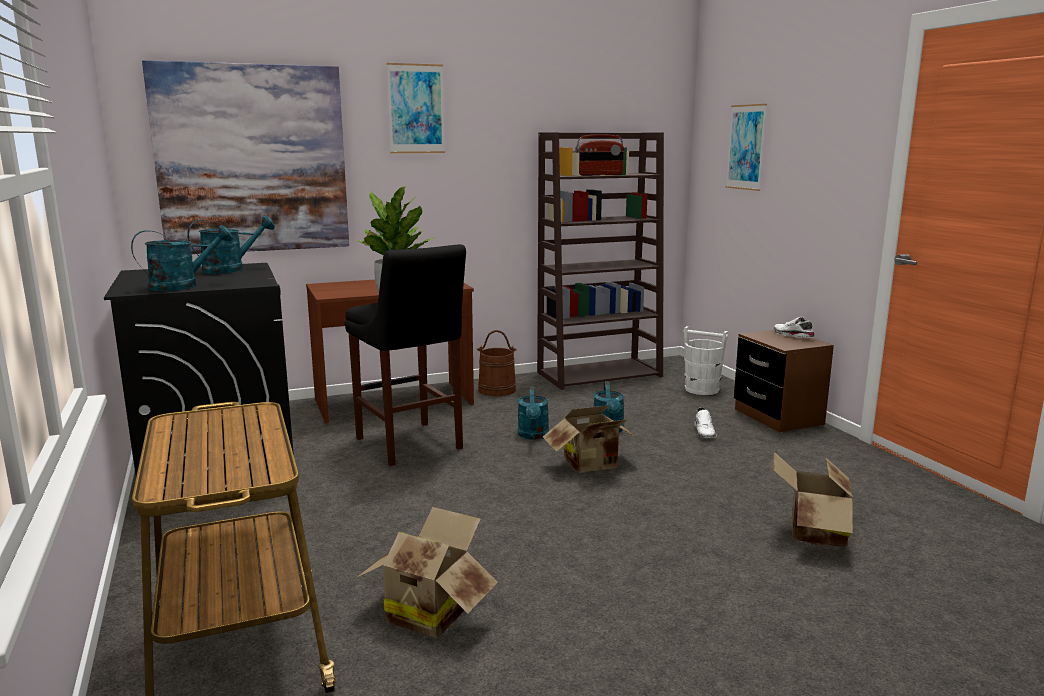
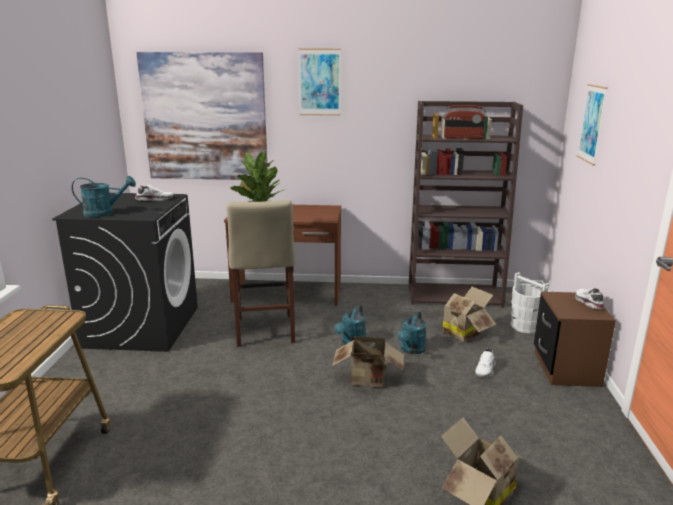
camera: 25 degrees right, 5 degrees up
turquoise watering can [187,215,275,274] -> white shoe [135,184,174,201]
black stool [345,244,466,466] -> beige stool [227,200,295,347]
cardboard box [355,507,498,638] -> cardboard box moved to [436,287,496,342]
brown bucket [477,330,517,396] -> none

